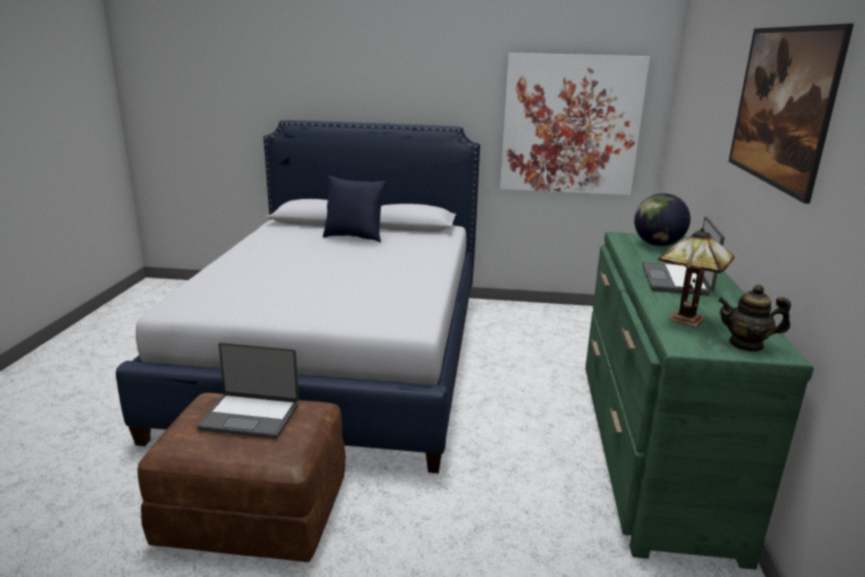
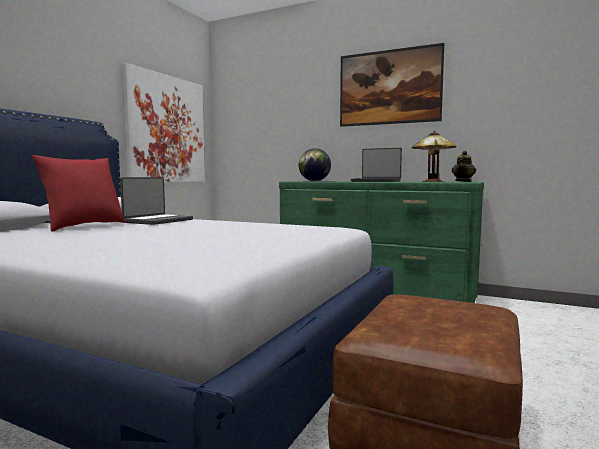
camera: 70 degrees left, 15 degrees down
laptop [197,342,299,439] -> laptop moved to [120,177,193,225]
blue pillow [323,176,387,243] -> red pillow [31,155,126,231]

